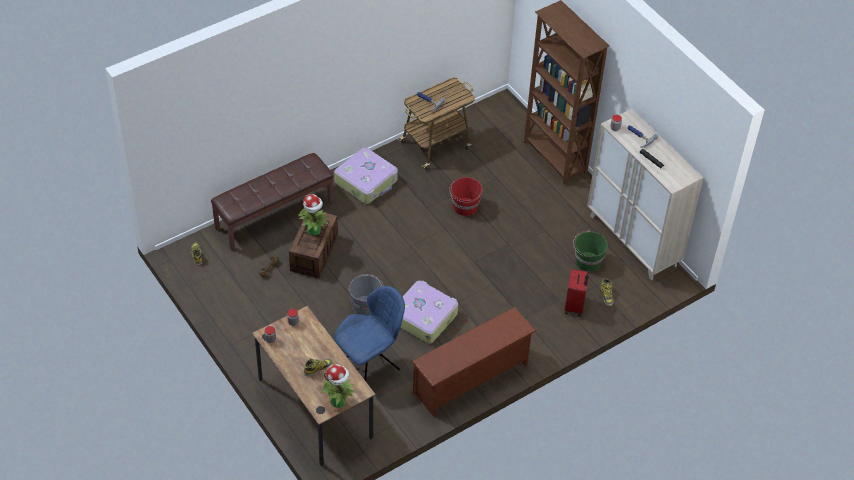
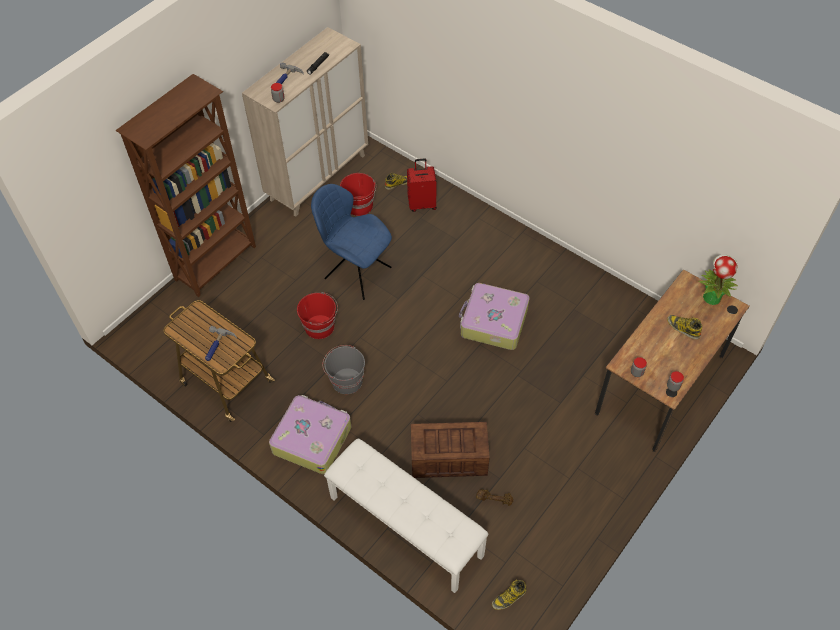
camera: 105 degrees left, 5 degrees up
brown bench [211,153,334,251] -> white bench [324,438,488,593]
potted plant [298,194,328,236] -> none
blue chair [334,286,405,381] -> blue chair moved to [311,184,392,300]
grey bucket [349,274,384,316] -> grey bucket moved to [322,345,365,394]
brown shoe rack [411,307,536,417] -> none
green bucket [573,231,608,271] -> red bucket [340,173,376,216]

